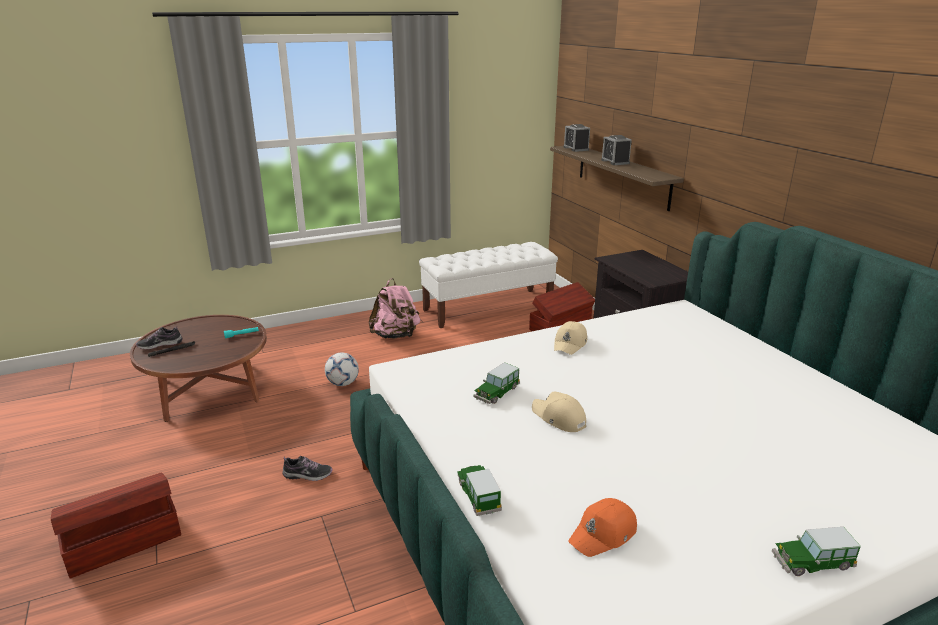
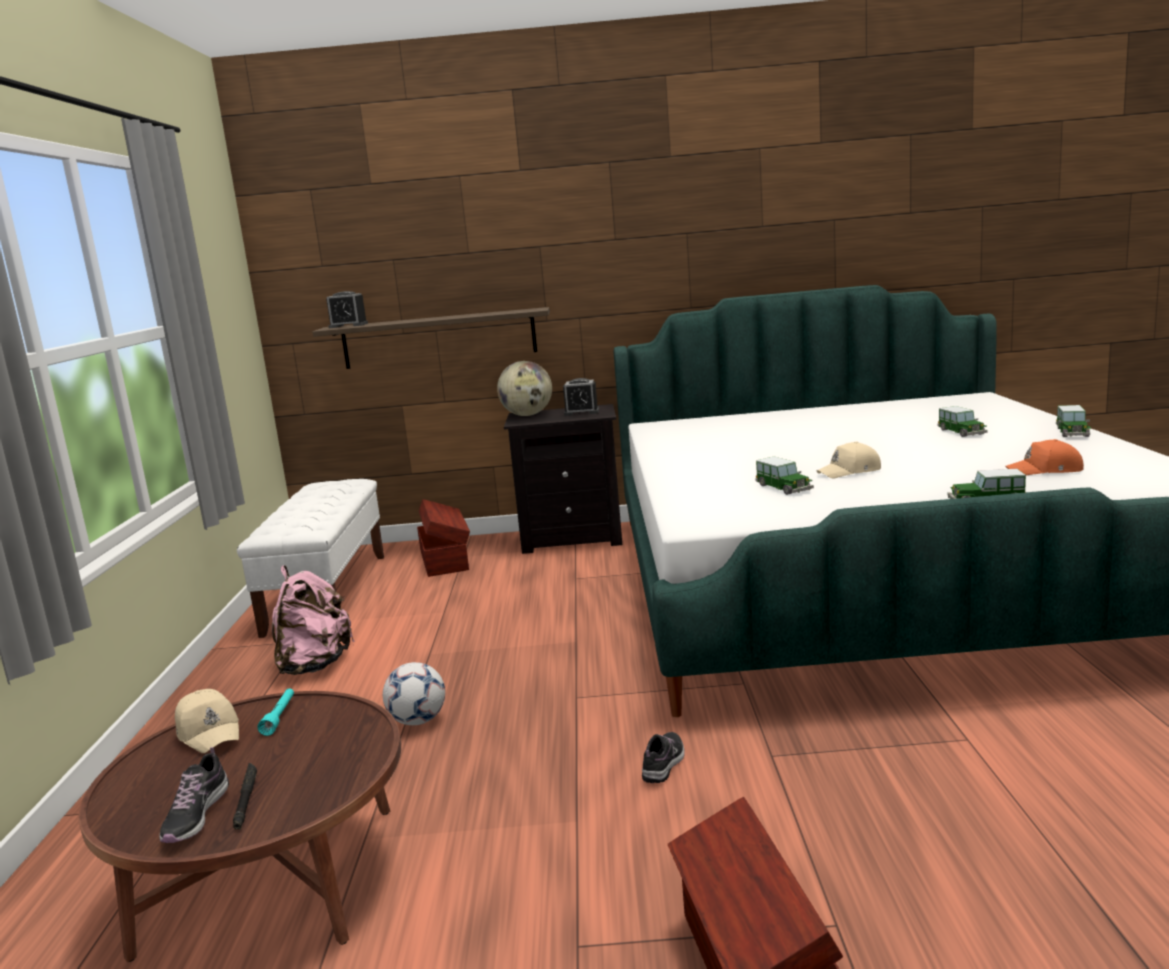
camera: 65 degrees left, 10 degrees down
beige cap [554,321,587,355] -> beige cap moved to [175,689,239,753]
orange cap [568,498,637,557] -> orange cap turned 105 degrees clockwise [1005,439,1084,475]
alarm clock [601,135,632,165] -> alarm clock moved to [563,378,599,416]
none -> globe [497,361,552,416]
none -> toy car [938,406,988,437]

